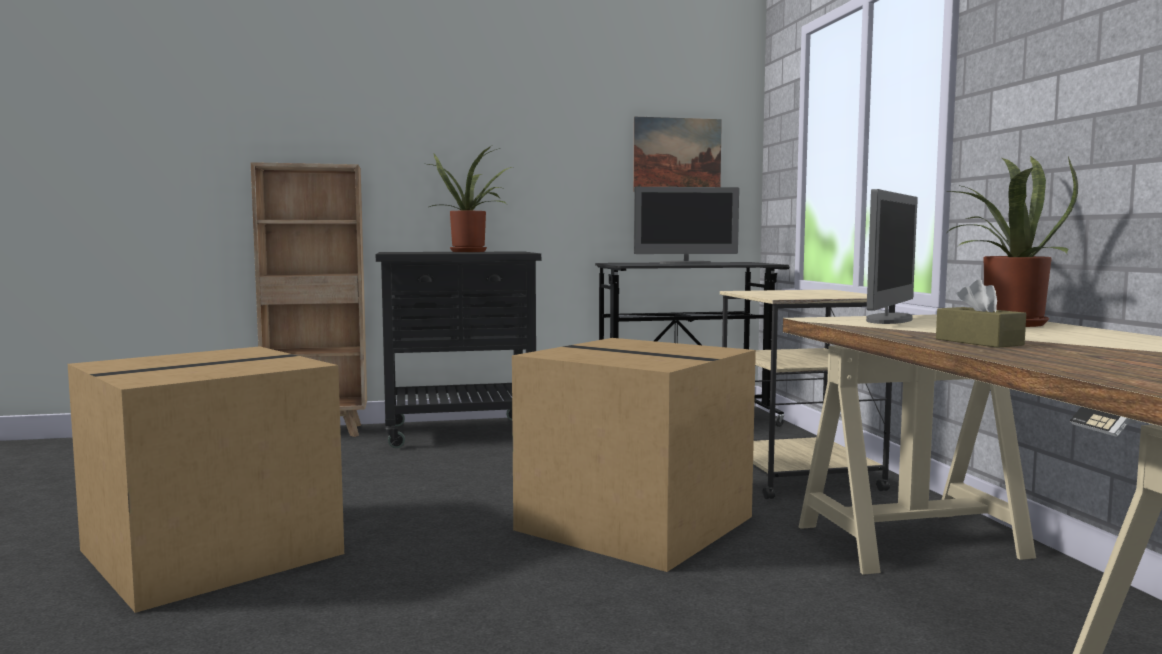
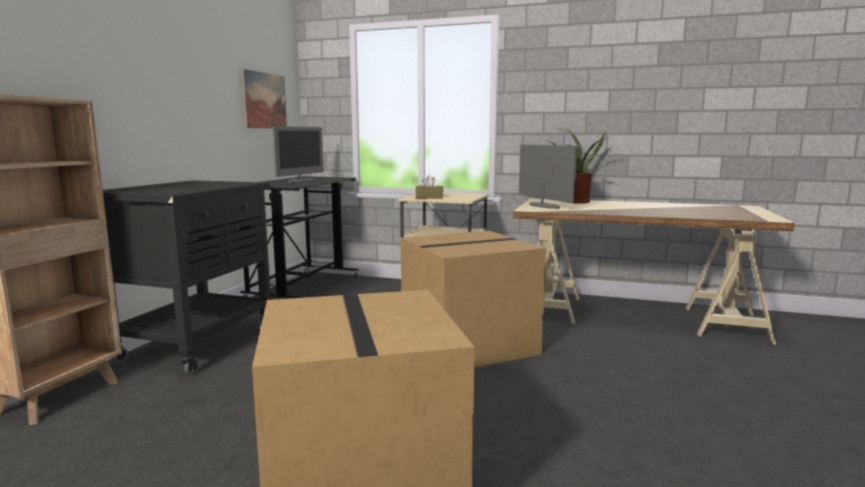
camera: 60 degrees left, 5 degrees up
potted plant [427,146,512,252] -> none
brown tissue box [936,280,1026,348] -> brown tissue box moved to [416,175,443,199]

